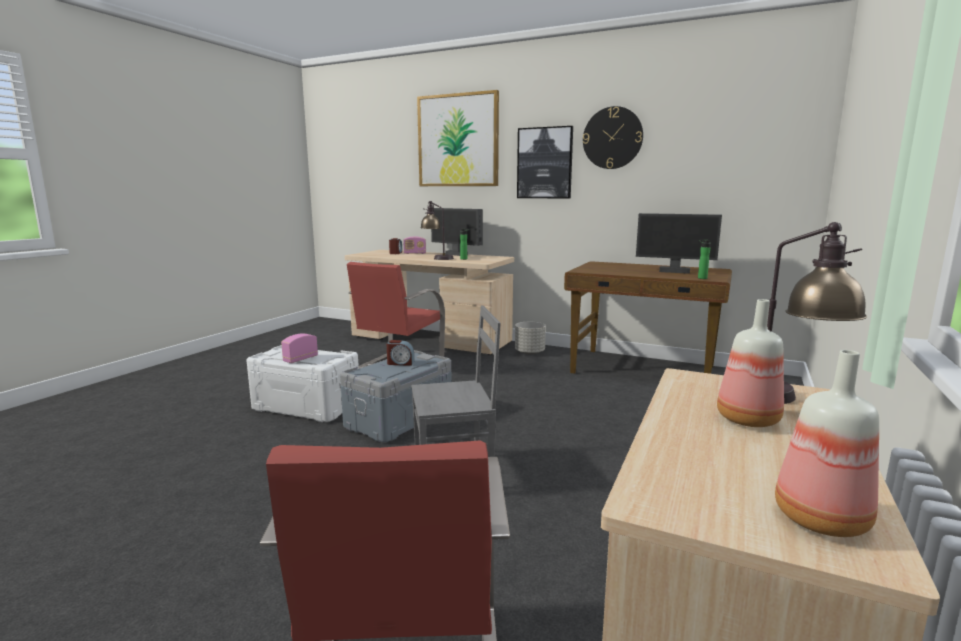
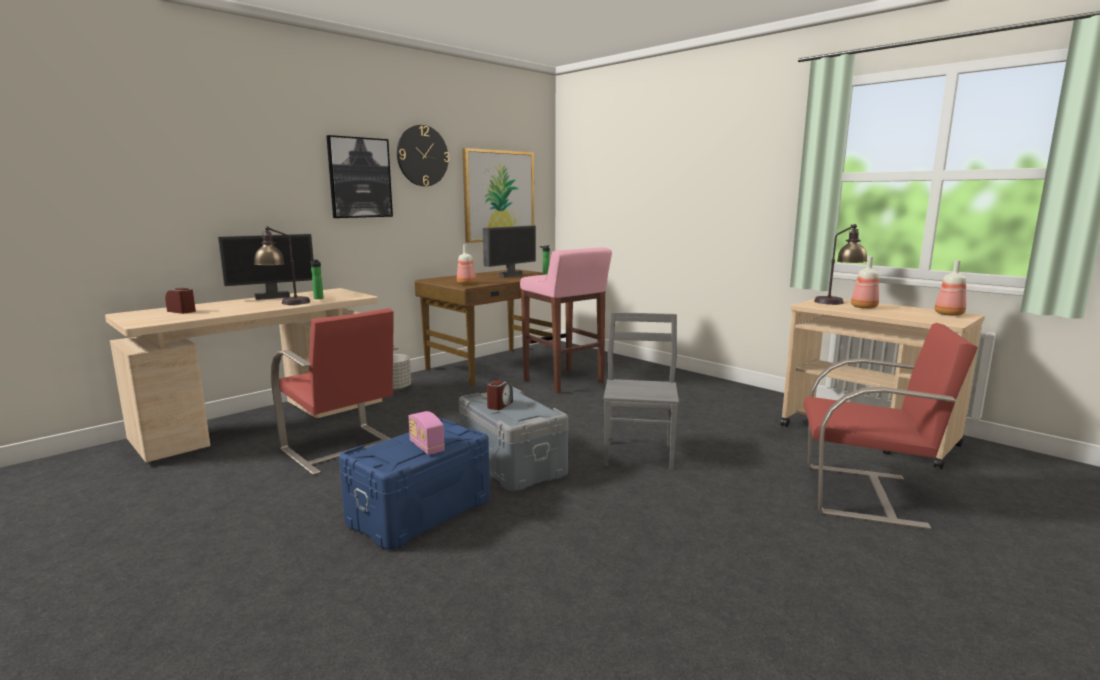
camera: 70 degrees left, 0 degrees up
white storage box [246,345,359,422] -> blue storage box [339,418,490,550]
radio [403,237,426,254] -> none
picture [417,90,499,186] -> picture moved to [462,148,534,243]
none -> bottle [457,244,476,285]
none -> pink stool [520,247,612,394]

